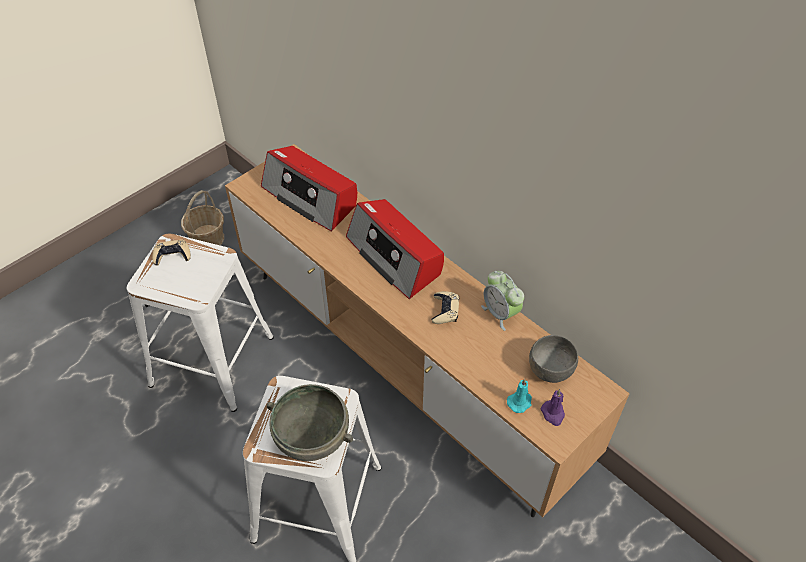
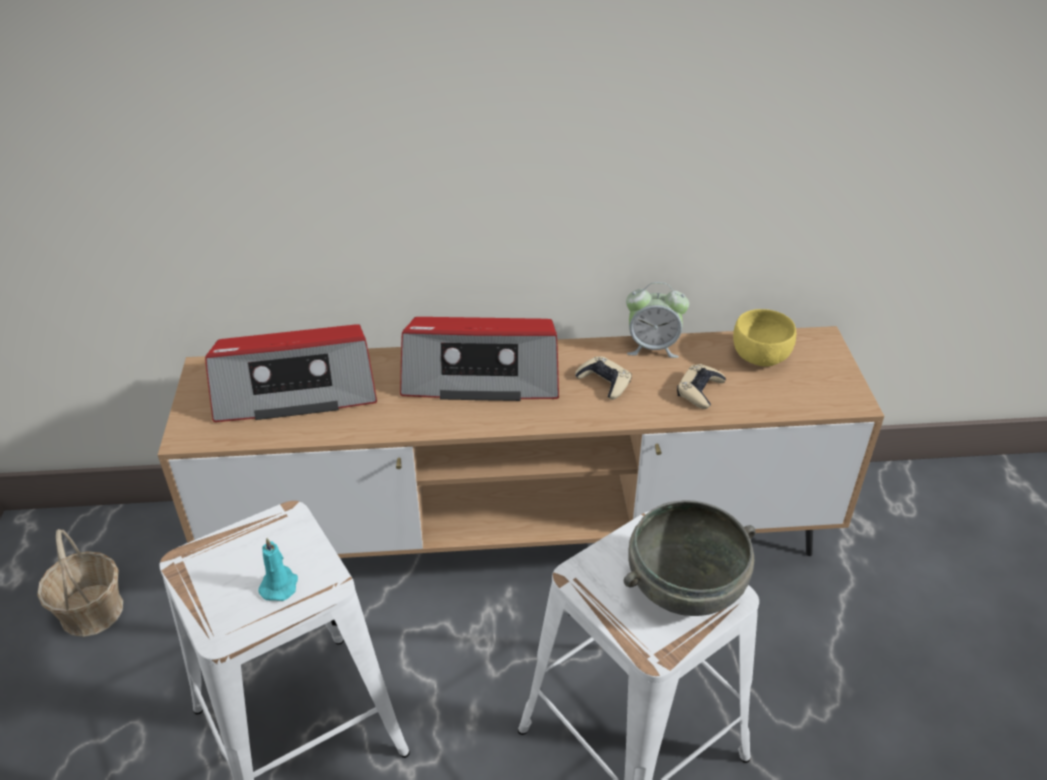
camera: 50 degrees left, 10 degrees down
beige game controller [152,240,191,266] -> beige game controller moved to [677,364,726,409]
turquoise candle [507,379,532,413] -> turquoise candle moved to [258,538,298,601]
grey bowl [529,335,578,383] -> yellow bowl [733,309,796,367]
purple candle [541,389,565,426] -> none

